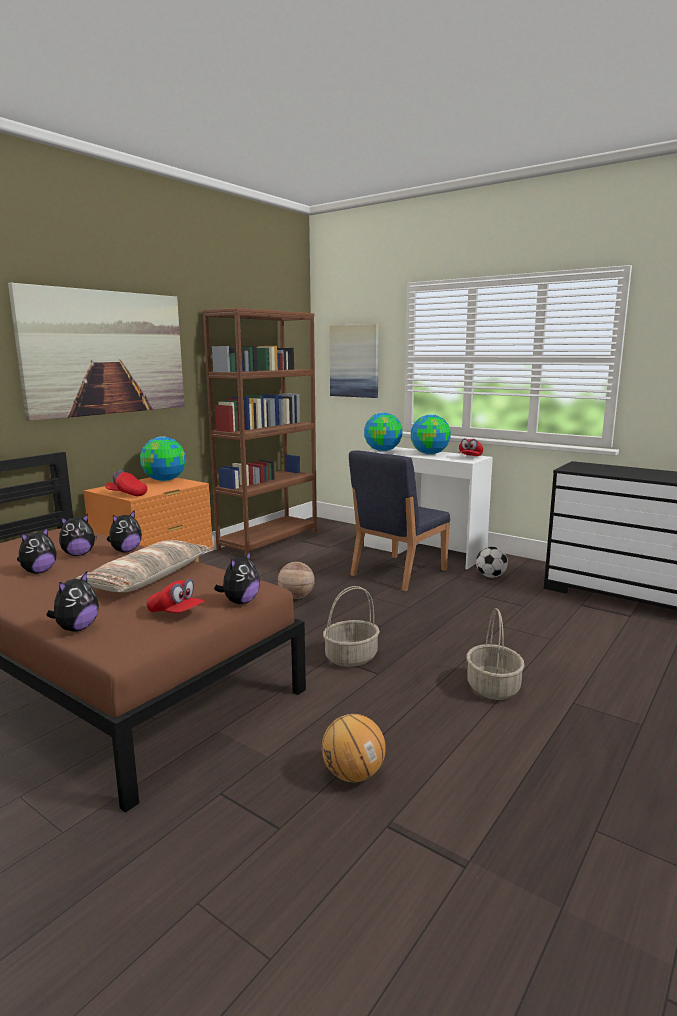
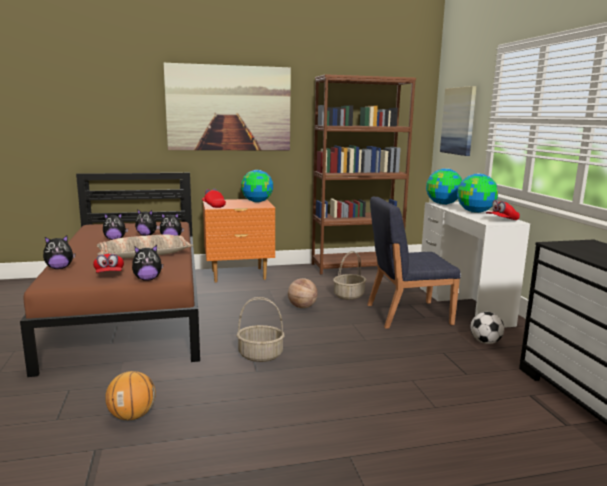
camera: 40 degrees right, 0 degrees up
basket [466,608,525,700] -> basket moved to [333,251,366,300]

